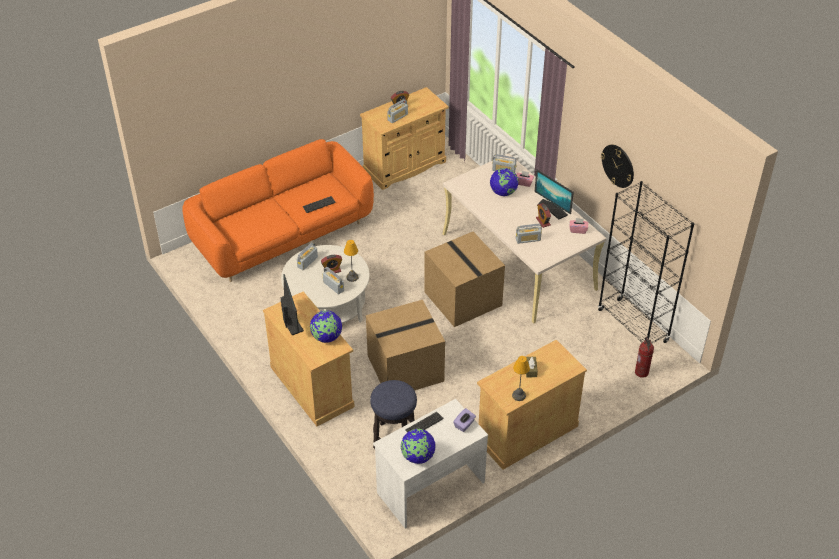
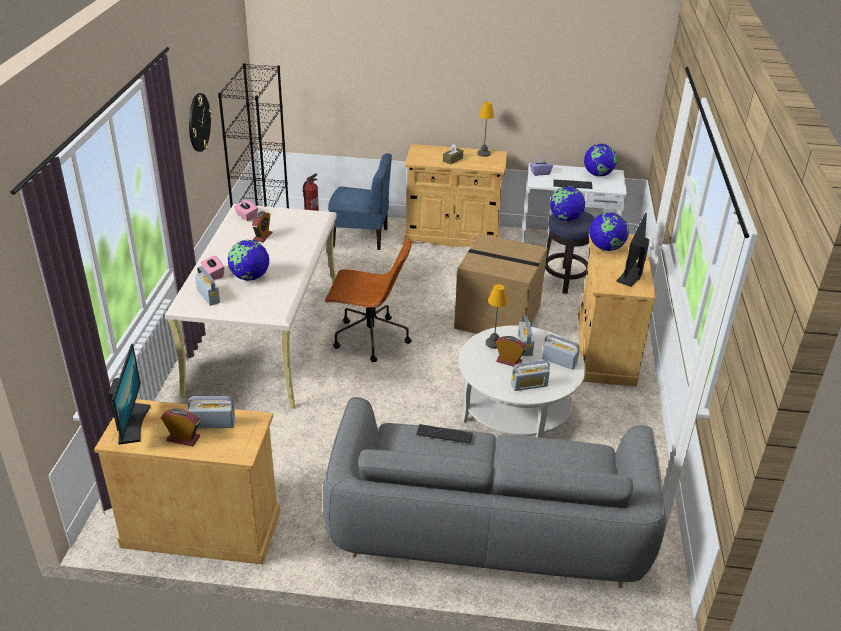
camera: 140 degrees left, 10 degrees down
orange sofa [183,139,374,282] -> grey sofa [323,397,666,588]
cardboard box [424,232,505,327] -> brown office chair [325,237,412,362]
radio [516,224,542,244] -> radio moved to [542,334,580,370]
monitor [534,170,574,220] -> monitor moved to [108,344,151,445]
none -> blue chair [328,153,392,250]
none -> globe [550,186,585,221]

